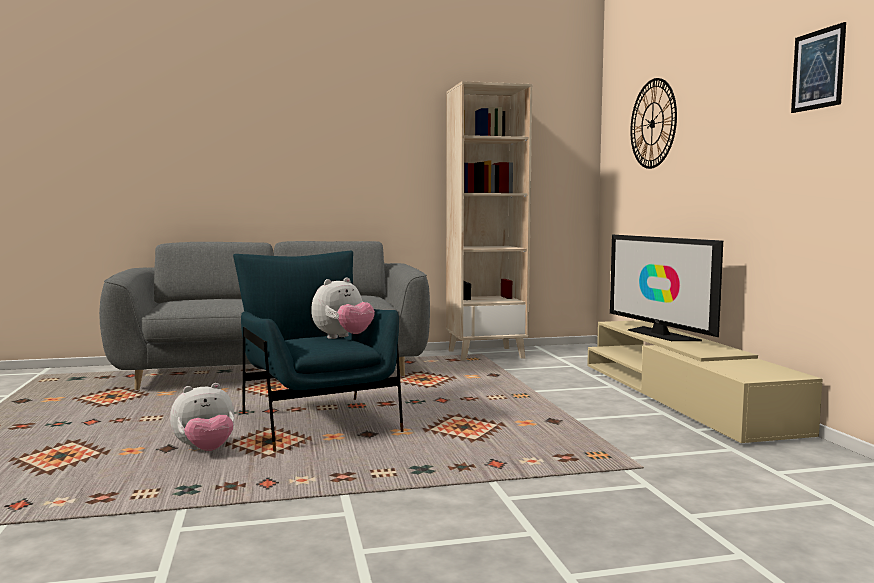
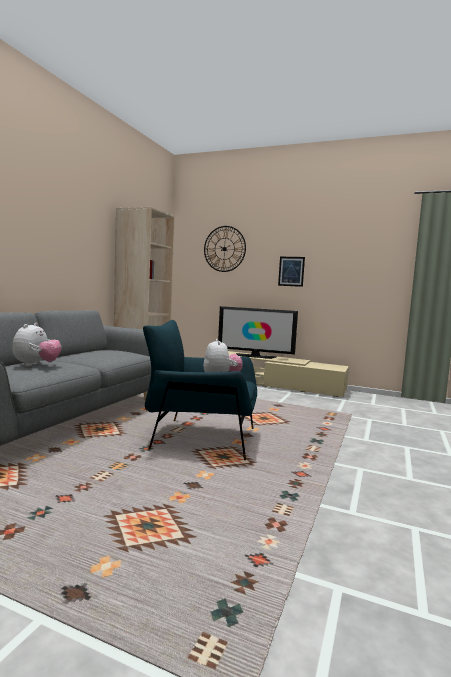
camera: 55 degrees left, 0 degrees up
plush toy [170,383,235,451] -> plush toy moved to [12,323,61,367]
picture [791,22,846,113] -> picture moved to [278,257,305,287]

